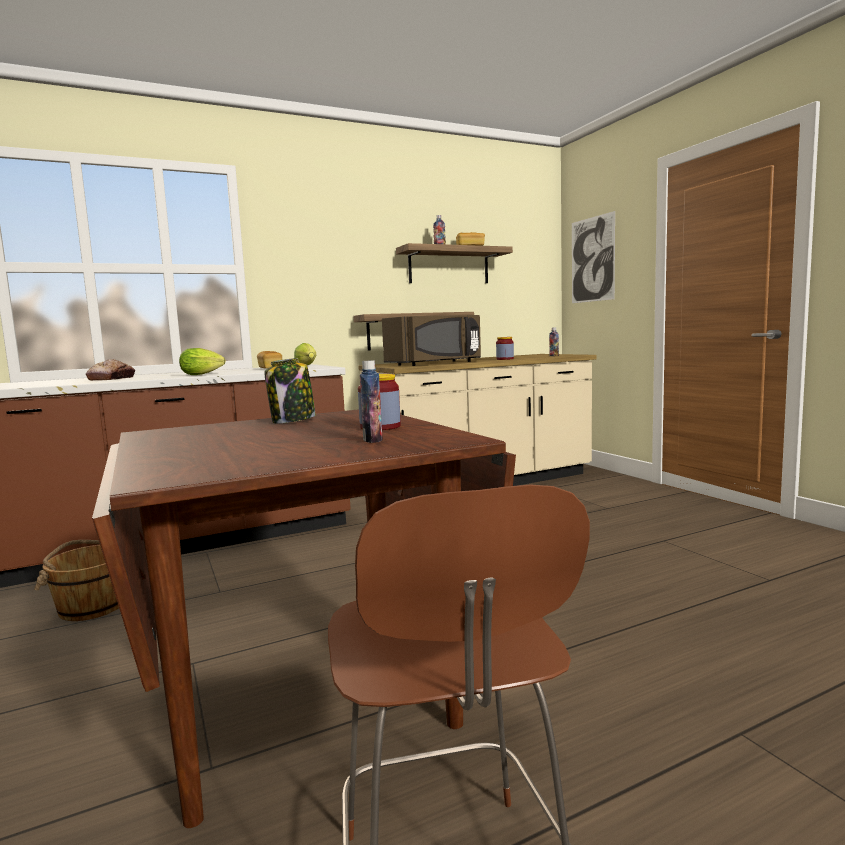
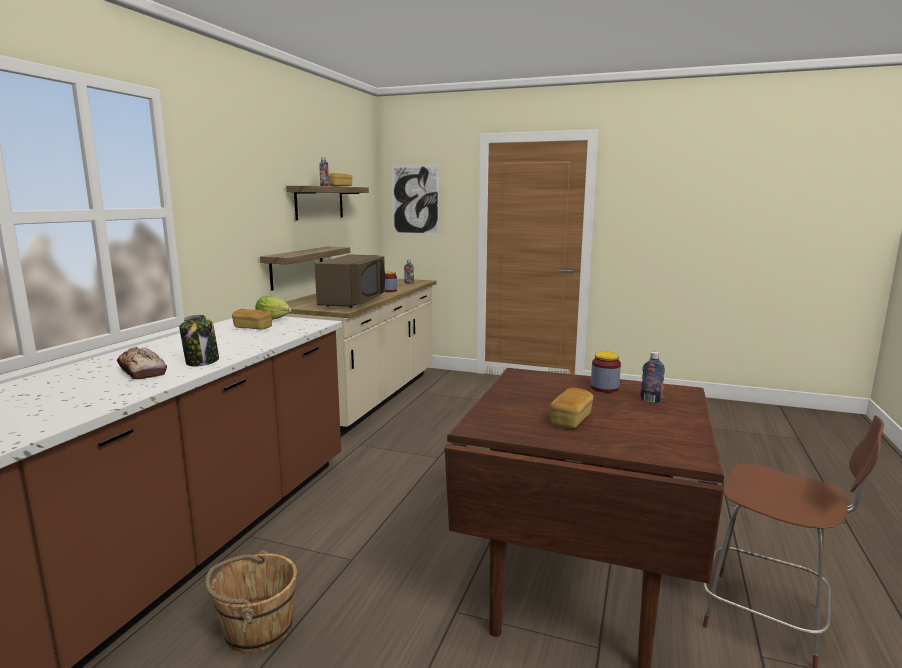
camera: 45 degrees left, 5 degrees up
lettuce [179,348,226,375] -> none
jar [264,358,316,423] -> jar moved to [179,315,219,367]
none -> bread [550,388,594,428]

